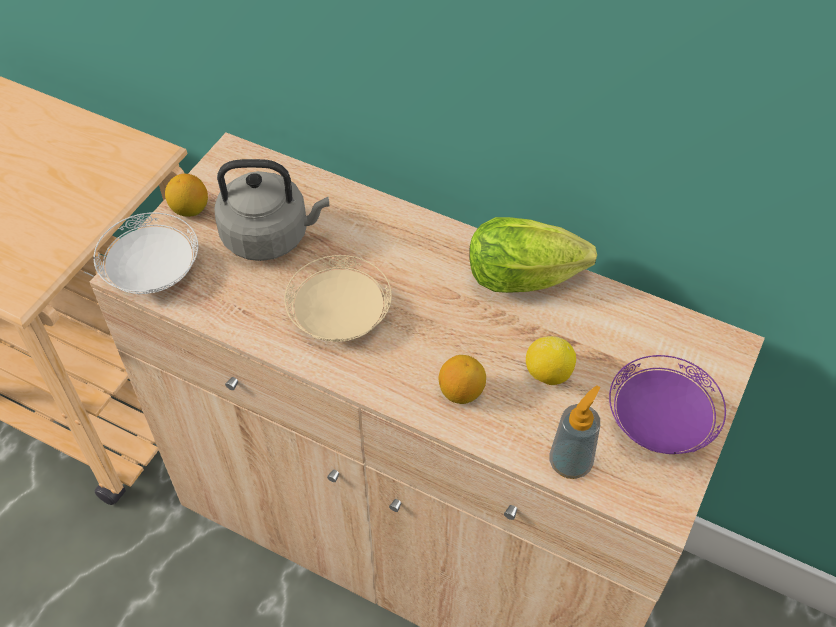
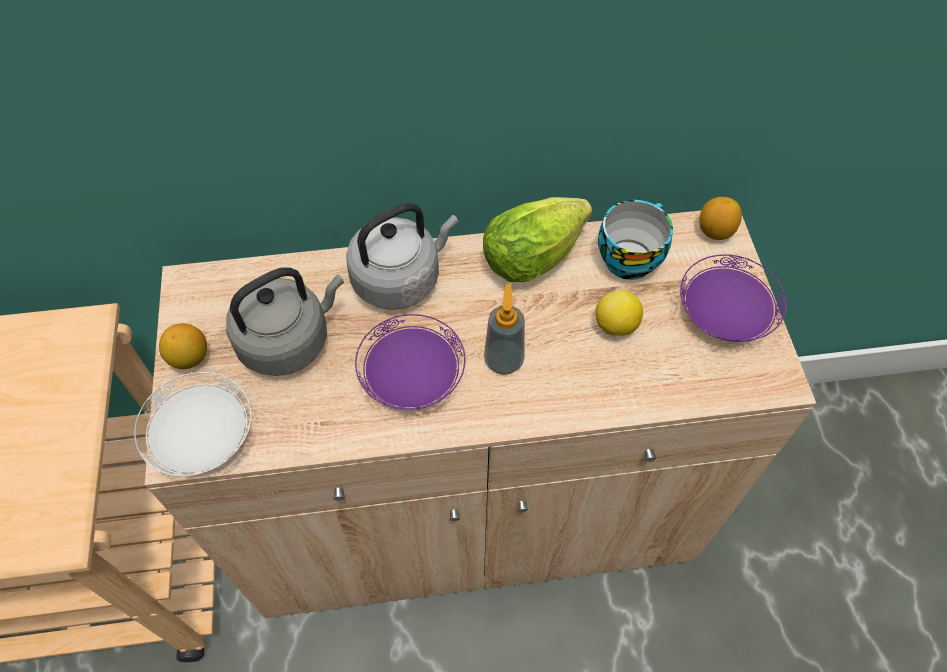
camera: 35 degrees left, 5 degrees up
beige plate [284,255,392,342] -> purple plate [355,314,465,410]
lemon [438,355,486,404] -> lemon moved to [699,197,742,240]
soap dispenser [550,385,600,479] -> soap dispenser moved to [484,284,525,375]
none -> grey kettle [346,203,458,310]
none -> cup [598,200,673,280]

